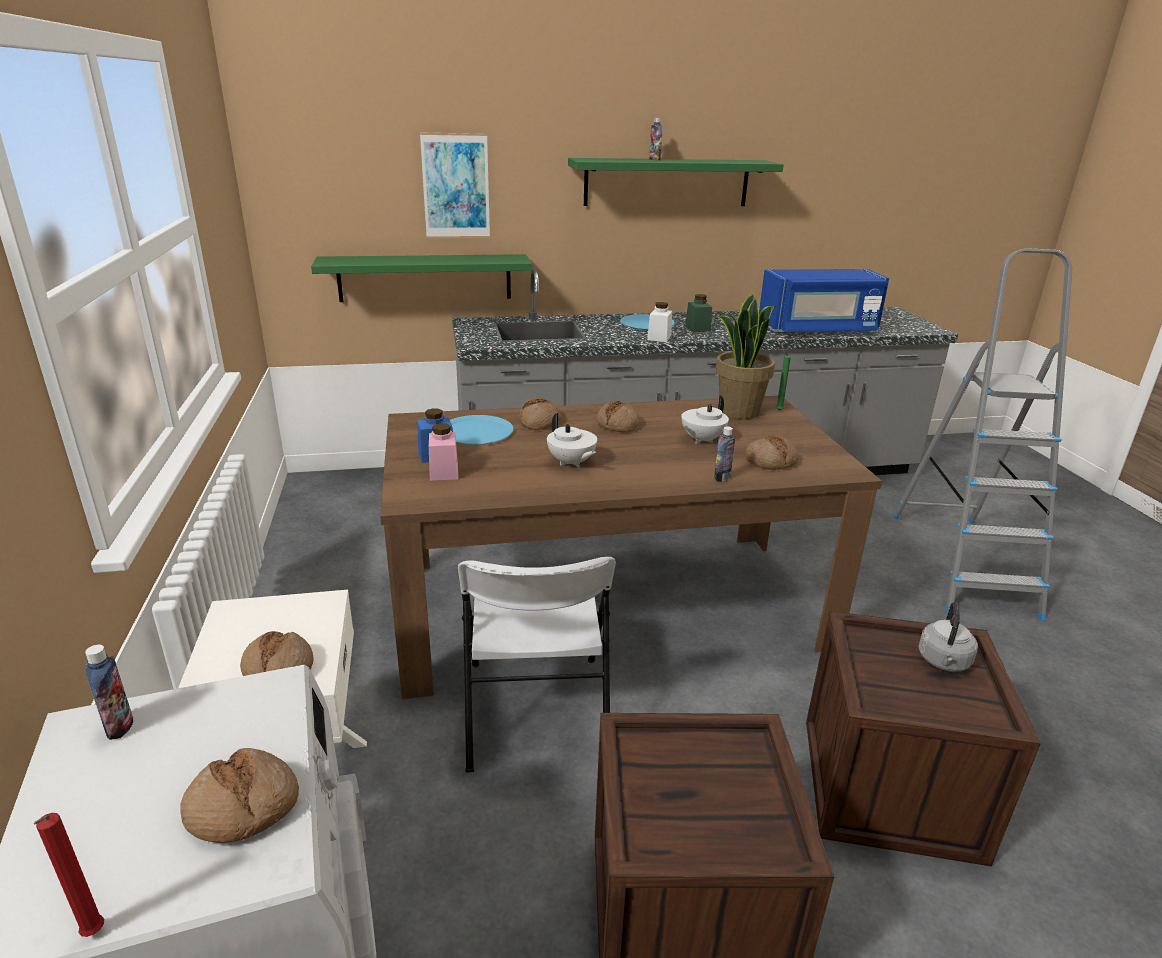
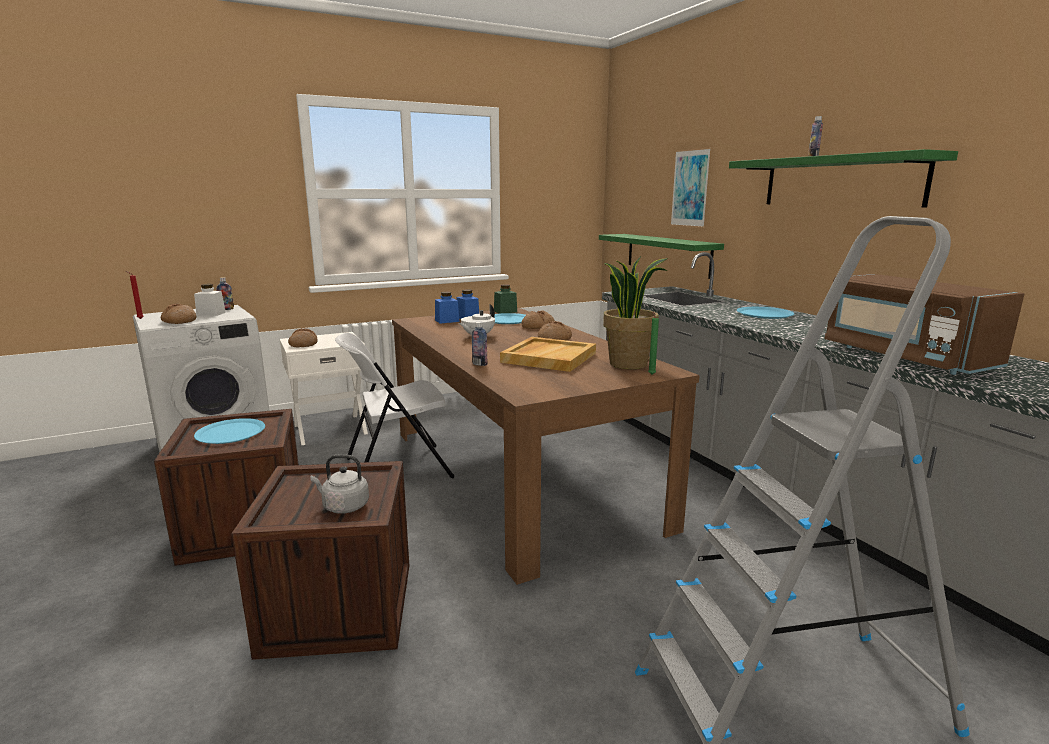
camera: 75 degrees right, 10 degrees down
pink jar [429,423,458,481] -> blue jar [435,292,460,324]
white jar [647,302,672,342] -> white jar moved to [194,284,226,316]
white teapot [681,395,729,444] -> beige tray [500,337,596,372]
green jar [685,294,712,332] -> green jar moved to [494,284,517,314]
bread [745,435,799,470] -> none
blue microwave [759,269,889,334] -> brown microwave [825,274,1025,375]
none -> blue plate [194,418,265,444]

